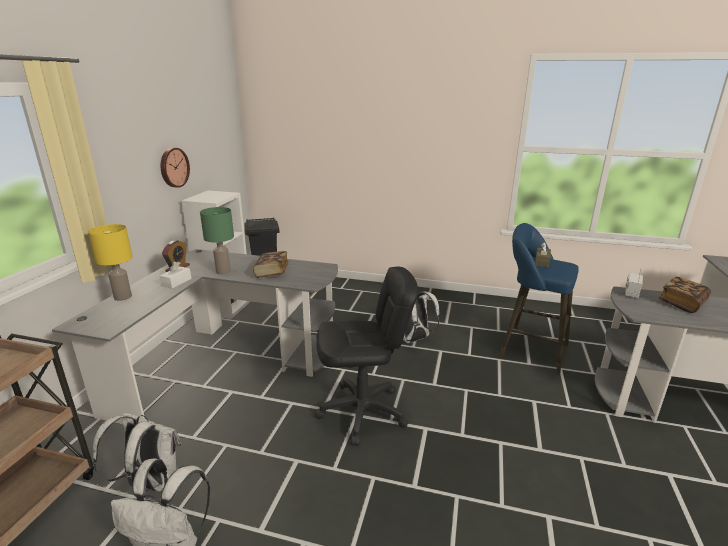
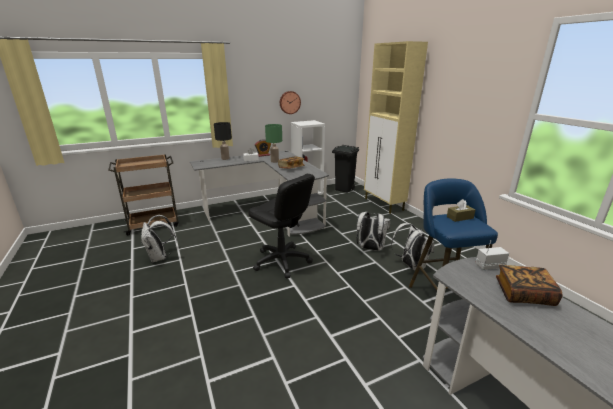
camera: 50 degrees right, 0 degrees up
yellow table lamp [88,224,133,301] -> black table lamp [214,122,232,160]
white backpack [93,412,181,492] -> white backpack moved to [391,223,434,271]
none -> beige cabinet [364,41,428,214]

